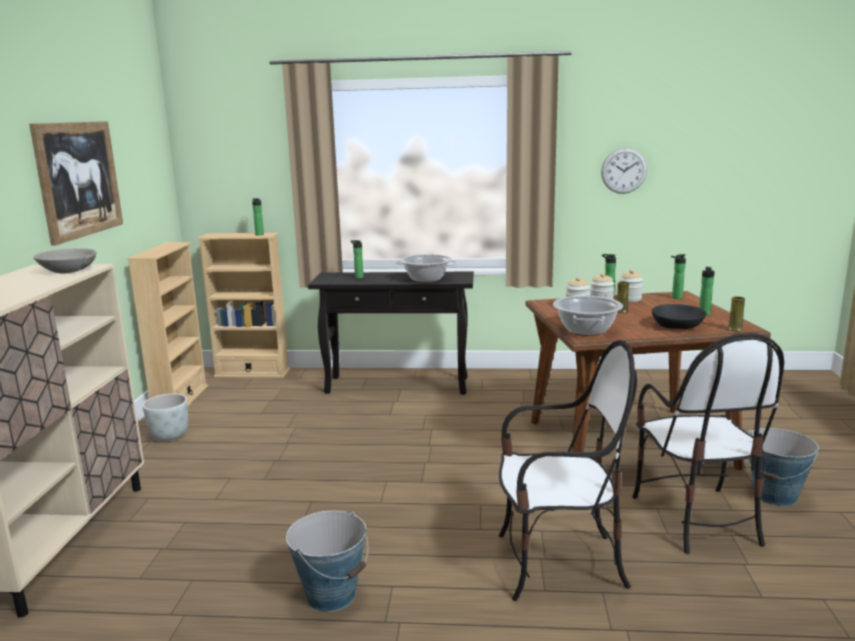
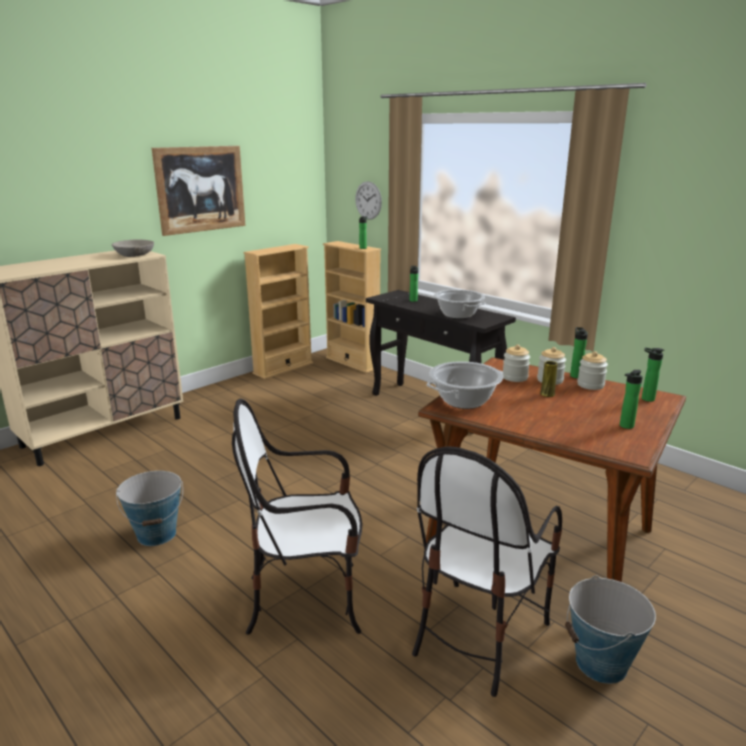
camera: 40 degrees right, 5 degrees up
grey planter [142,394,188,441] -> none
chair [499,340,637,601] -> chair turned 135 degrees clockwise [232,399,362,635]
wall clock [601,148,647,194] -> wall clock moved to [355,181,382,220]
black bowl [652,304,707,329] -> none
yellow vase [728,296,745,331] -> none

